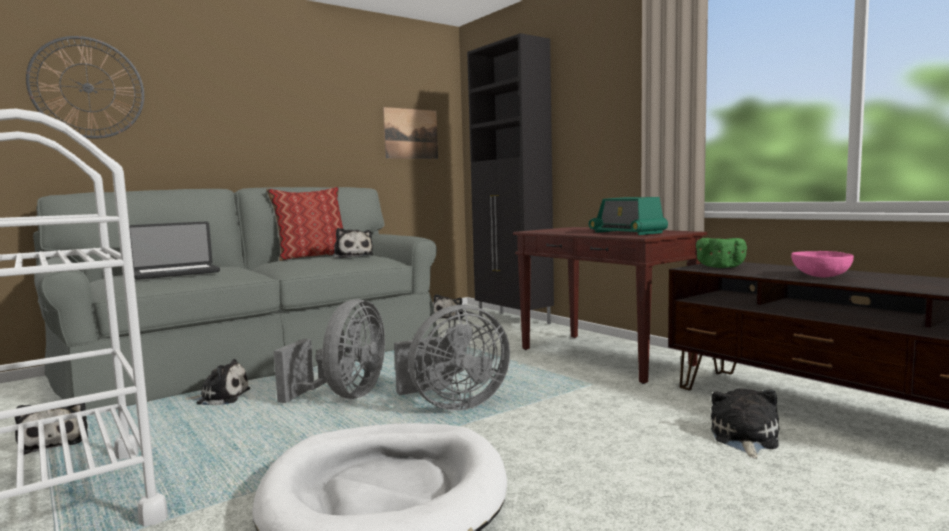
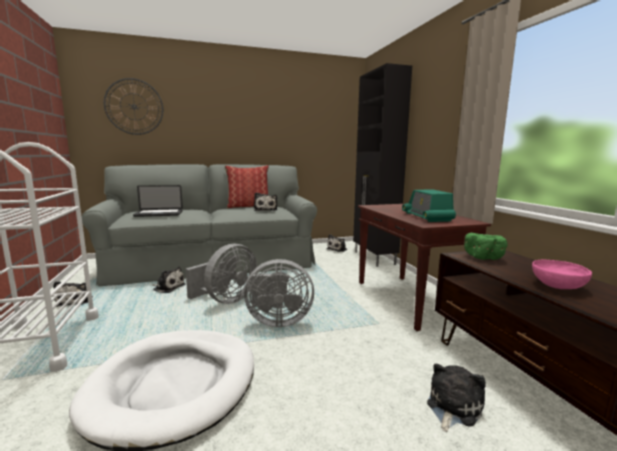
camera: 20 degrees right, 5 degrees up
picture [383,107,438,159] -> none

